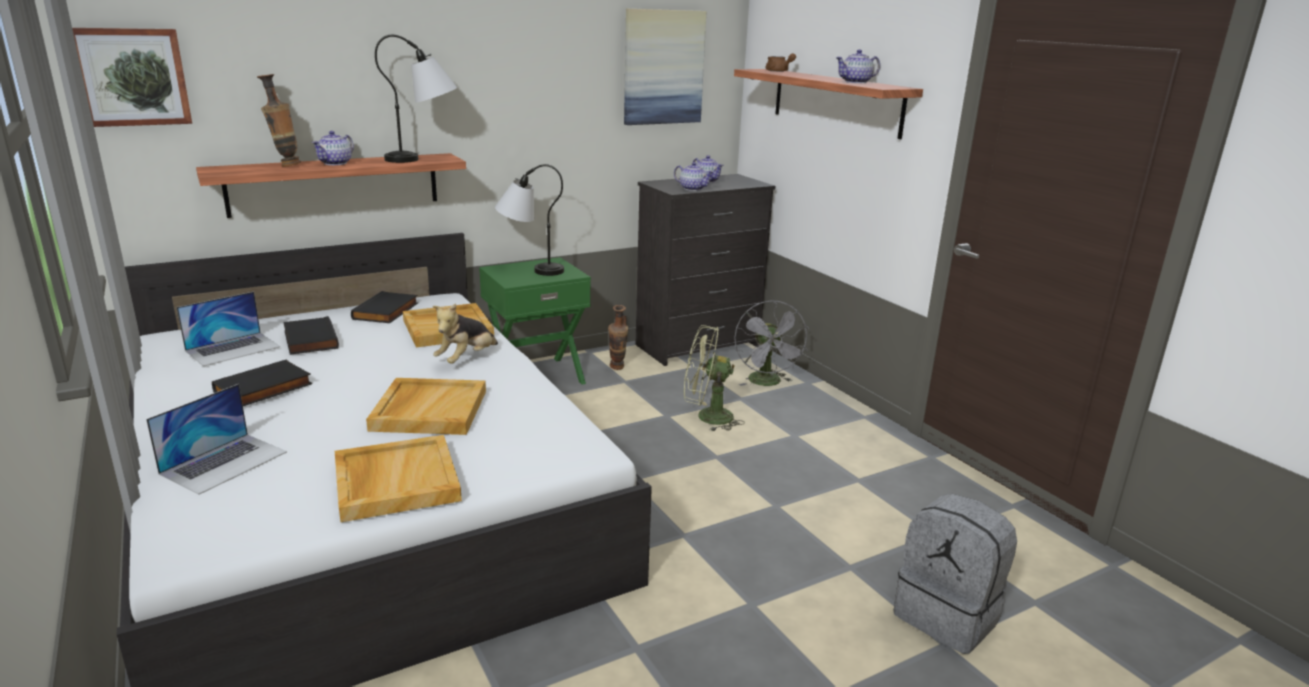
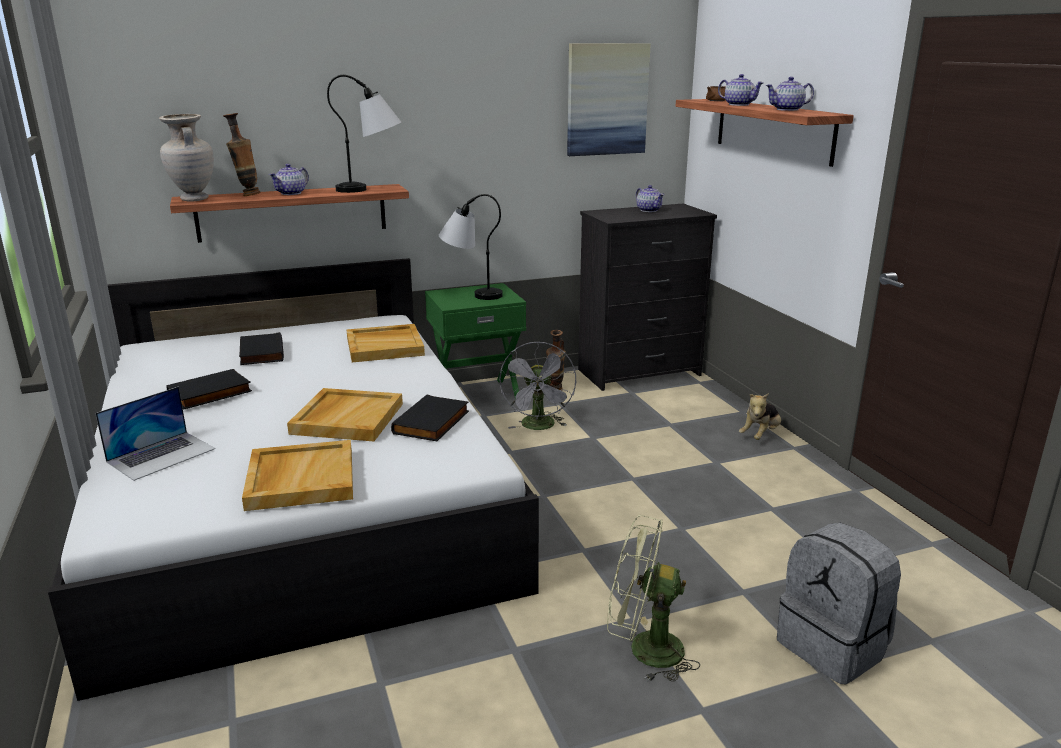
camera: 10 degrees right, 0 degrees up
picture [72,28,192,127] -> none
laptop [177,292,280,366] -> none
black book [351,291,418,323] -> black book moved to [391,395,469,441]
plush toy [433,303,498,364] -> plush toy moved to [739,394,781,440]
teapot [674,162,714,191] -> teapot moved to [718,74,764,106]
green fan [684,325,745,432] -> green fan moved to [607,515,700,682]
grey fan [734,300,809,386] -> grey fan moved to [499,341,576,430]
none -> beige vase [159,114,214,202]

